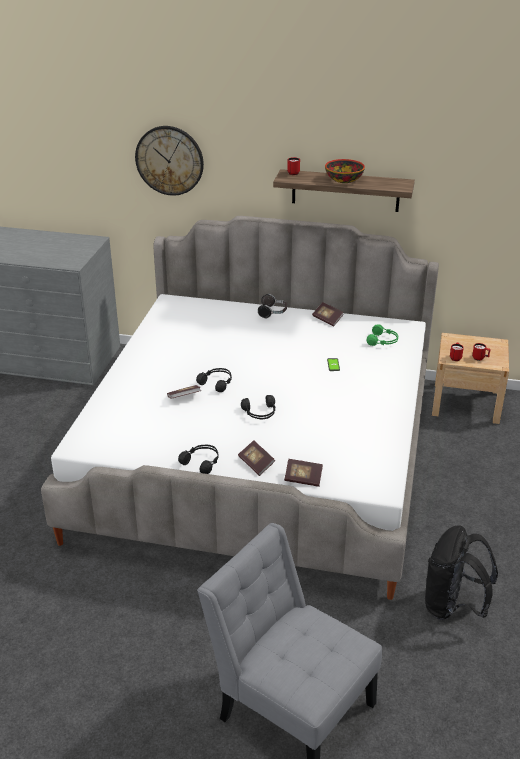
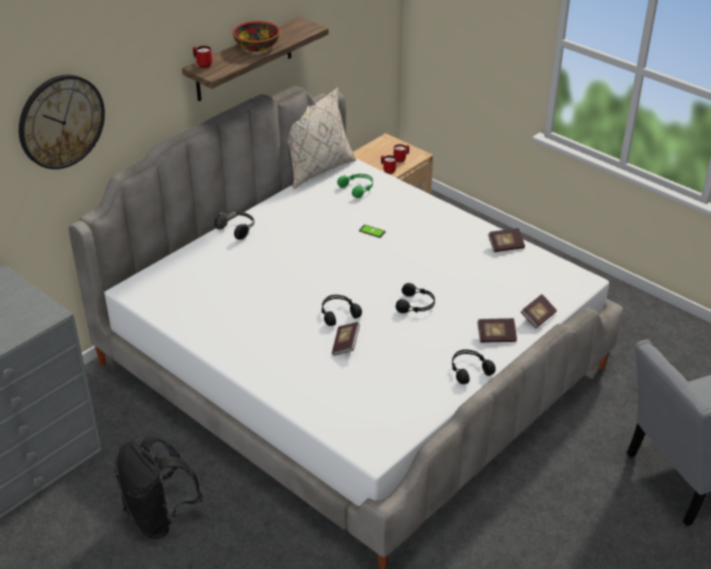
camera: 60 degrees left, 5 degrees up
book [312,302,344,326] -> book moved to [488,228,525,252]
black backpack [425,525,498,620] -> black backpack moved to [115,436,202,539]
none -> beige pillow [287,88,356,189]

